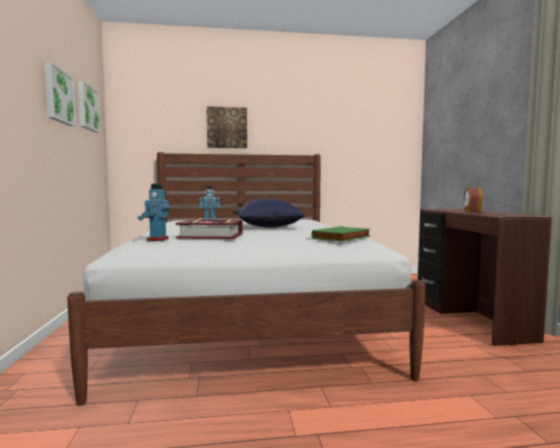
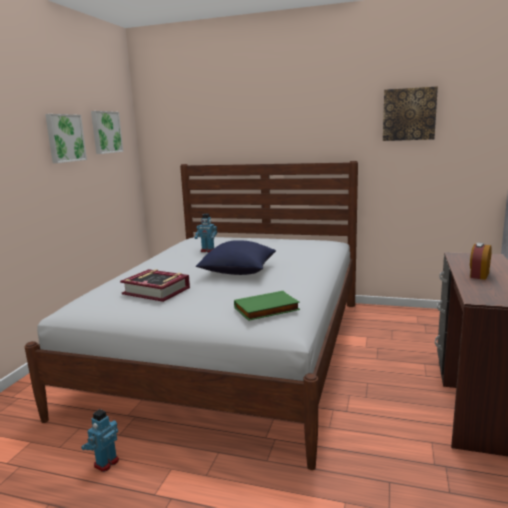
camera: 25 degrees right, 10 degrees up
toy robot [138,184,170,241] -> toy robot moved to [81,409,119,472]
picture [206,106,247,148] -> picture moved to [383,86,438,141]

